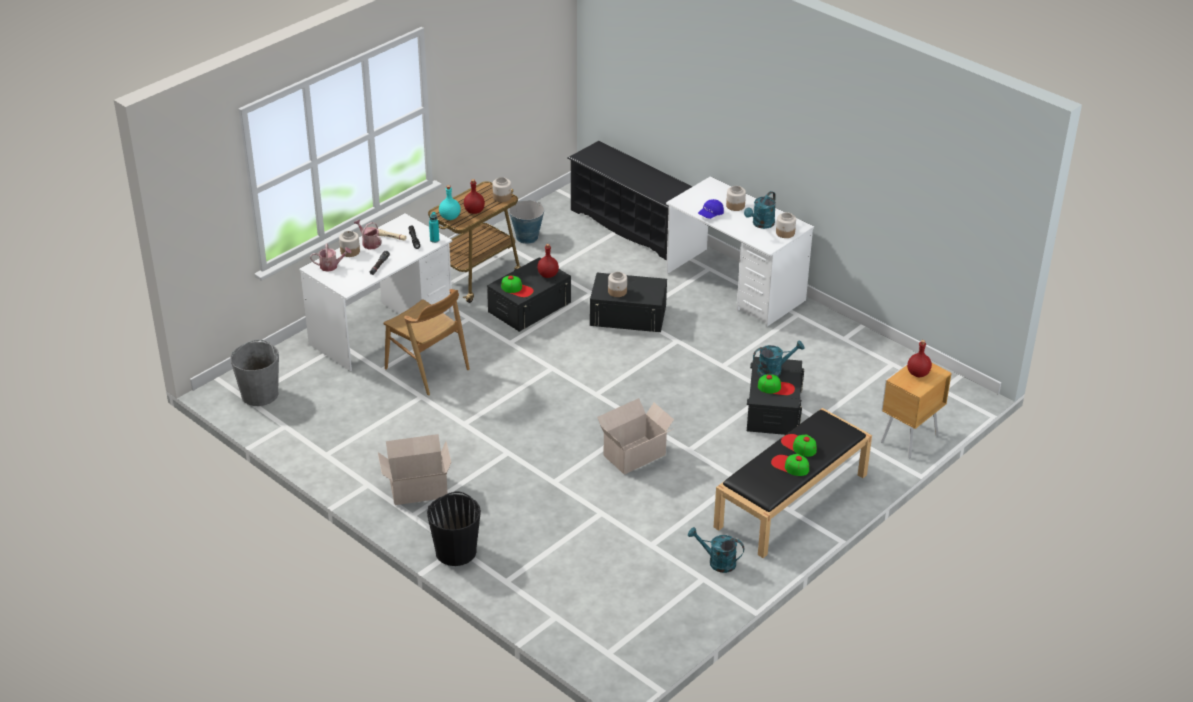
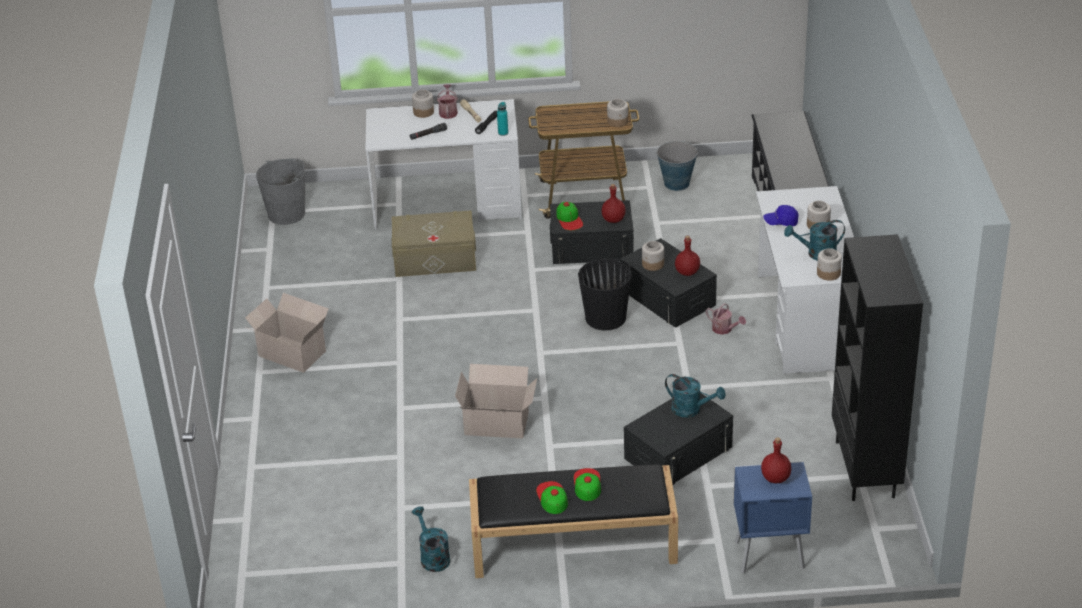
camera: 45 degrees right, 0 degrees up
watering can [310,243,352,272] -> watering can moved to [706,303,746,335]
brown chair [384,289,470,395] -> beige storage box [391,210,476,277]
black bucket [427,492,481,566] -> black bucket moved to [578,259,632,331]
turquoise bottle [439,185,461,220] -> none
red bottle [464,179,485,214] -> red bottle moved to [675,236,700,276]
cap [758,374,795,395] -> none
brown nightstand [881,363,952,458] -> blue nightstand [734,461,812,573]
none -> black bookcase [832,234,923,501]

